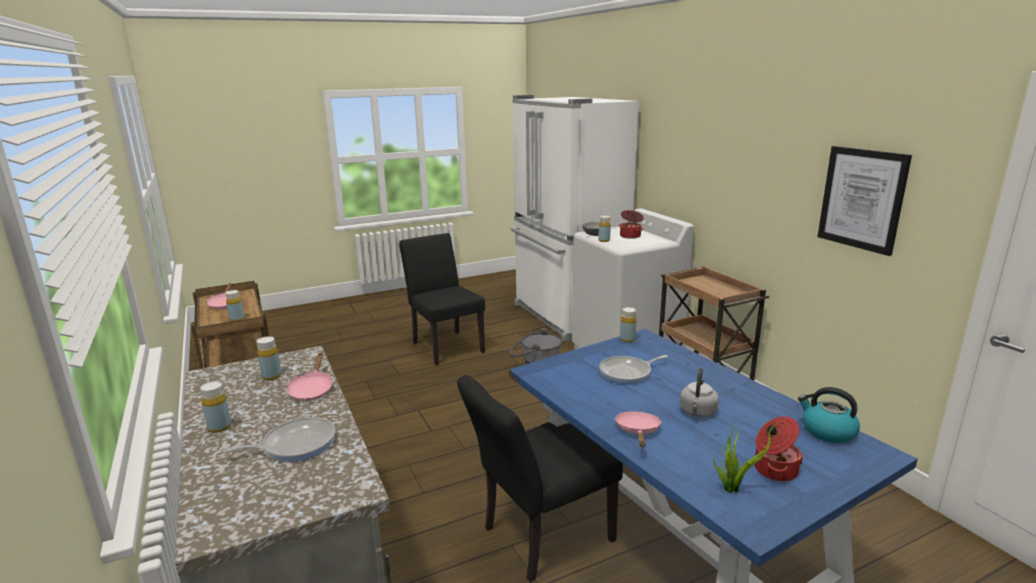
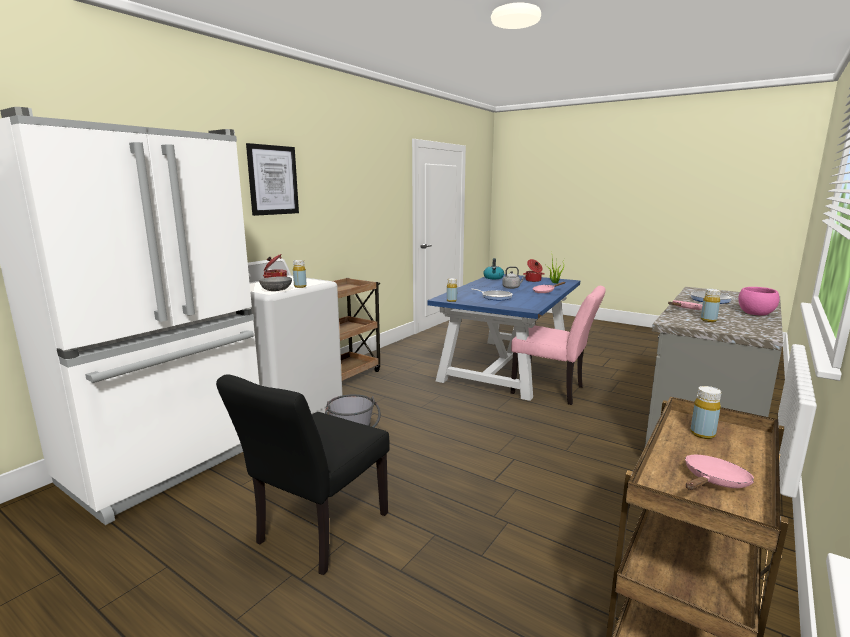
camera: 120 degrees left, 5 degrees down
yellow bottle [200,381,231,433] -> pink bowl [738,287,780,315]
black chair [457,375,623,582] -> pink chair [511,286,606,405]
picture [817,146,912,256] -> picture moved to [246,143,299,216]

